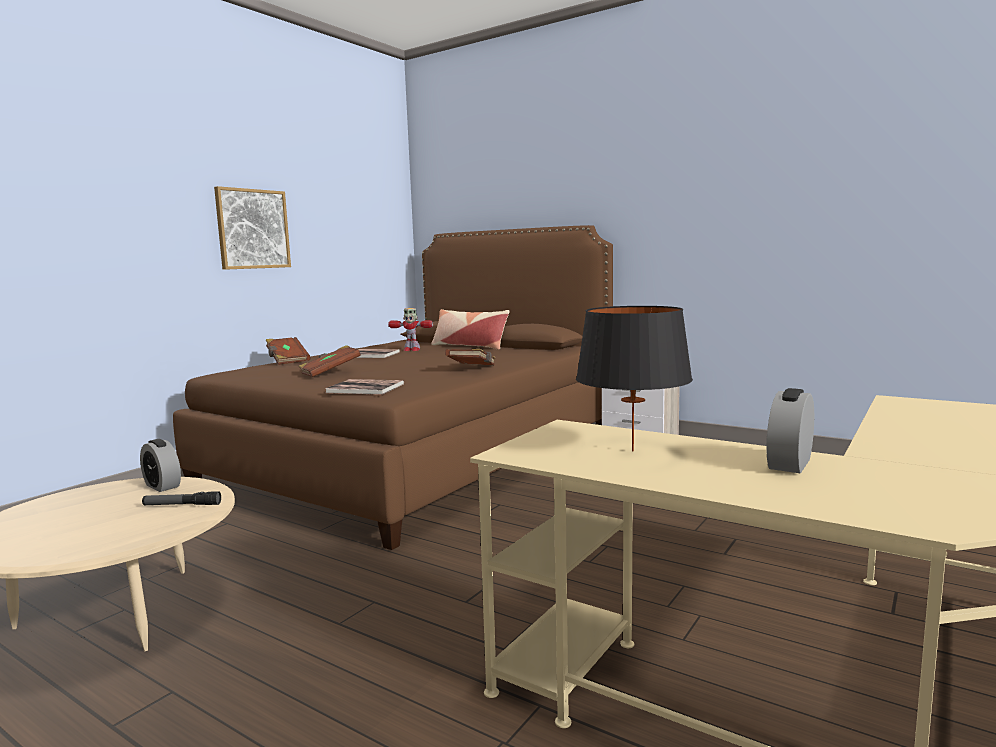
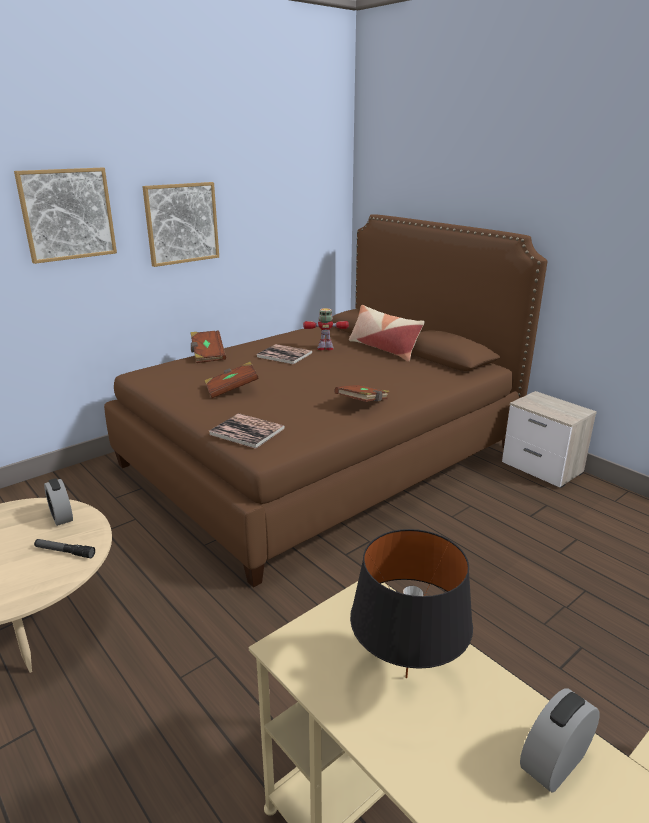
camera: 15 degrees right, 15 degrees up
toy robot [388,308,433,351] -> toy robot turned 150 degrees clockwise [303,308,349,350]
none -> picture [14,168,117,264]

